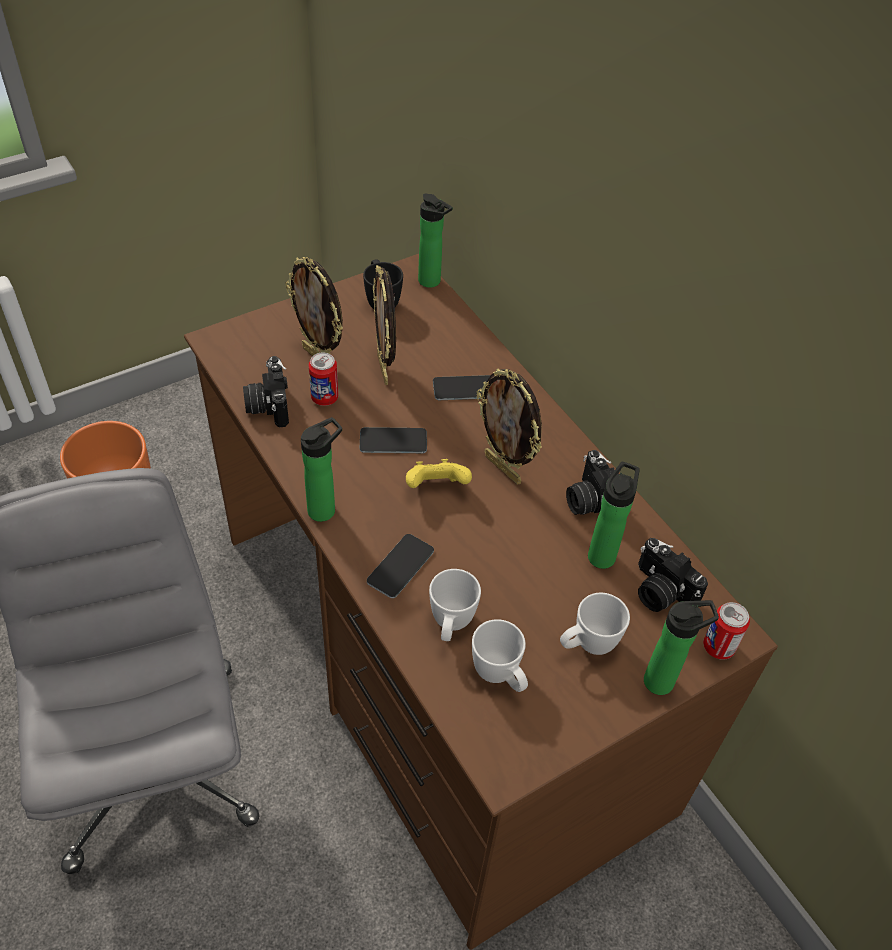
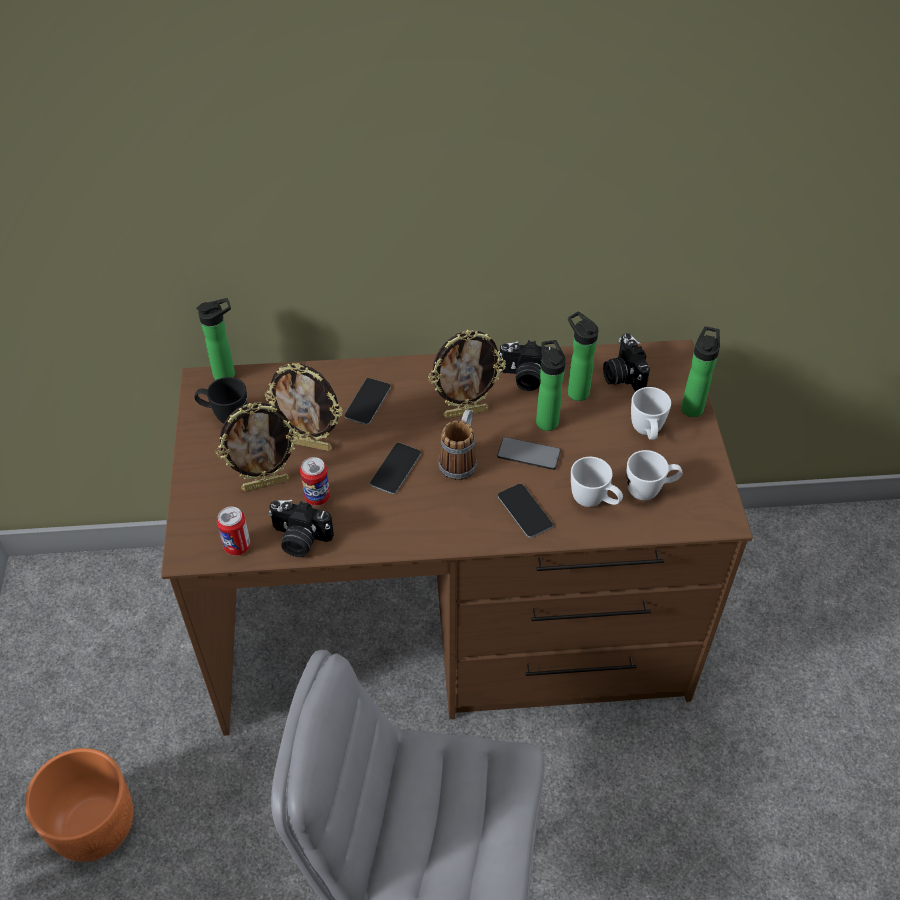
camera: 60 degrees left, 0 degrees up
bottle [301,417,342,522] -> bottle moved to [536,340,566,431]
yellow game controller [406,459,472,488] -> mug [439,409,477,480]
camera [638,538,708,612] -> camera turned 90 degrees clockwise [603,333,650,392]
can [703,602,750,660] -> can moved to [217,507,251,555]
none -> phone [497,437,561,470]

